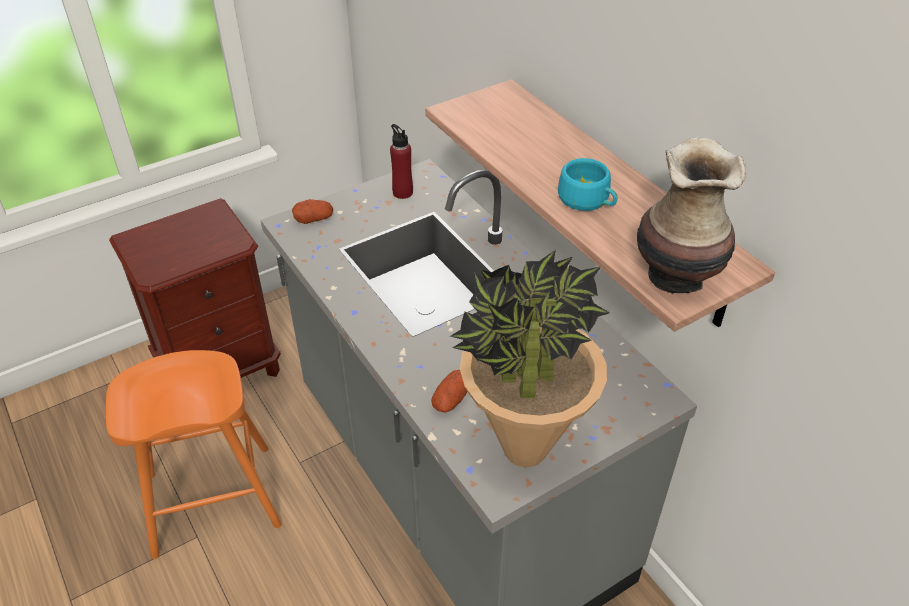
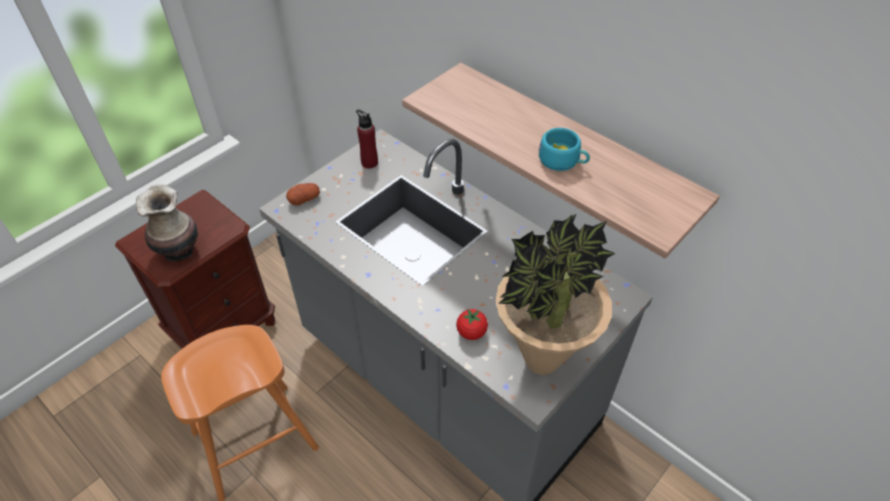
camera: 15 degrees left, 5 degrees up
potato [431,370,467,413] -> tomato [456,309,488,340]
vase [637,137,746,294] -> vase moved to [136,185,198,262]

